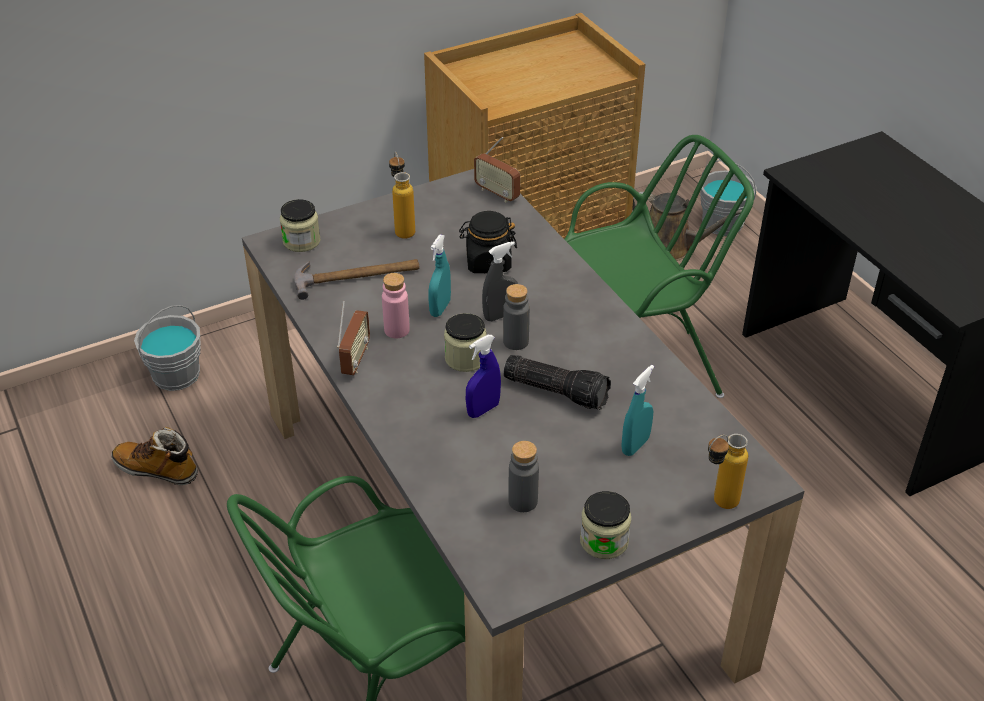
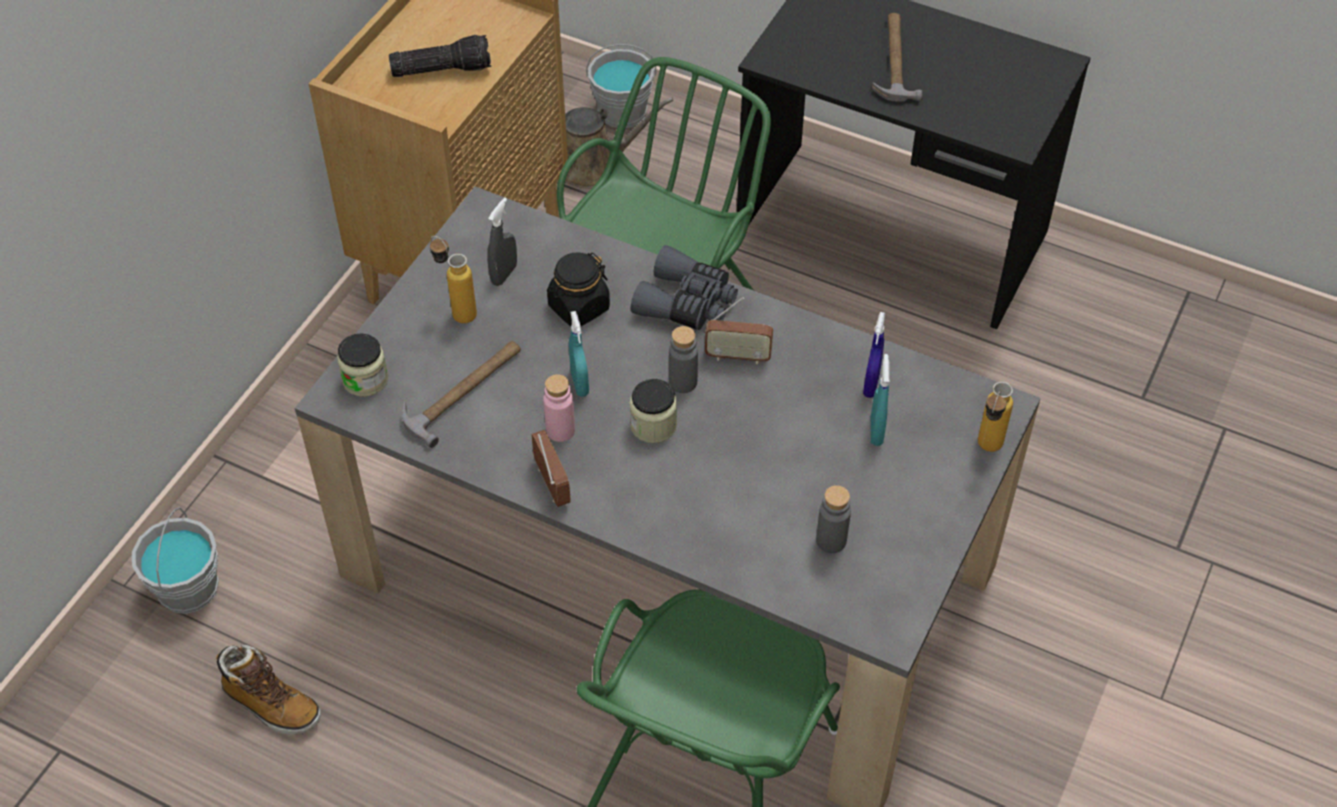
camera: 35 degrees left, 10 degrees up
boot [111,427,198,485] -> boot turned 135 degrees counterclockwise [216,645,321,735]
blue spray bottle [466,335,501,418] -> blue spray bottle moved to [863,312,885,398]
radio [474,137,520,203] -> radio moved to [705,297,773,365]
grey spray bottle [482,241,518,321] -> grey spray bottle moved to [487,198,517,286]
flashlight [504,355,611,410] -> flashlight moved to [389,35,491,77]
jar [580,491,631,559] -> none
none -> grey binoculars [631,245,738,330]
none -> hammer [872,13,922,102]

